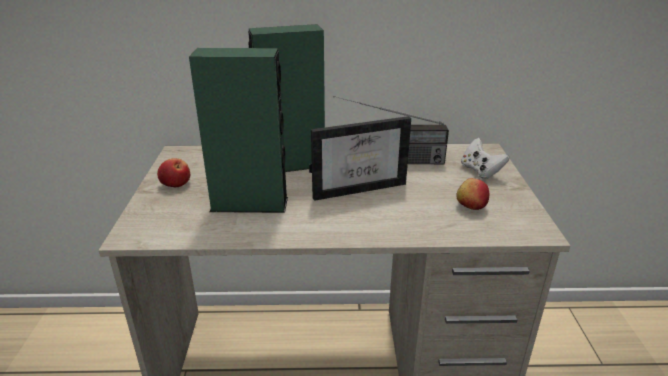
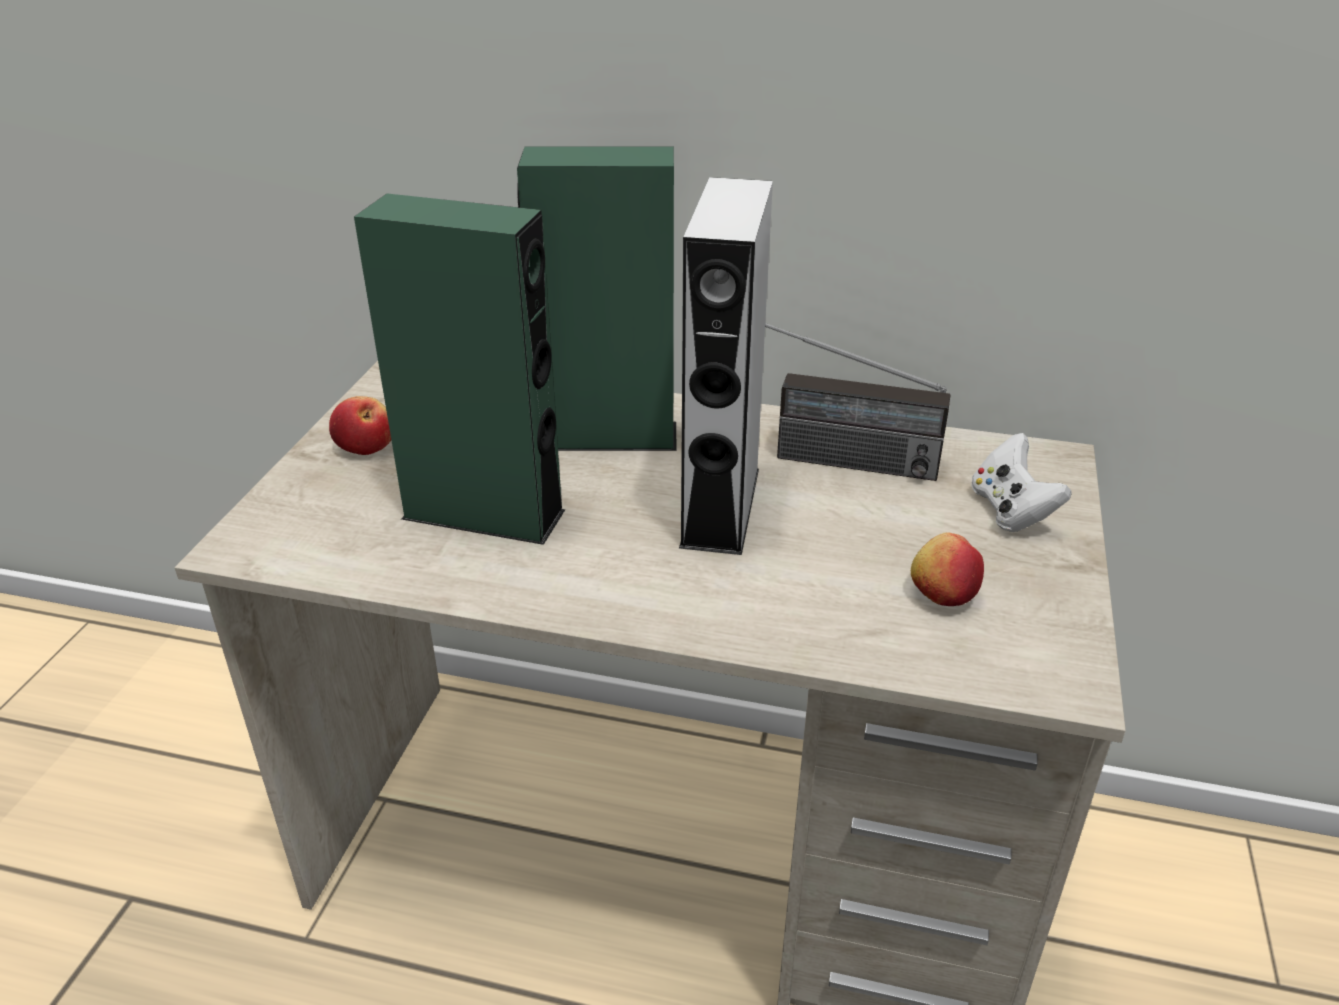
camera: 15 degrees right, 5 degrees up
picture frame [309,116,411,201] -> grey speaker [679,177,773,555]

